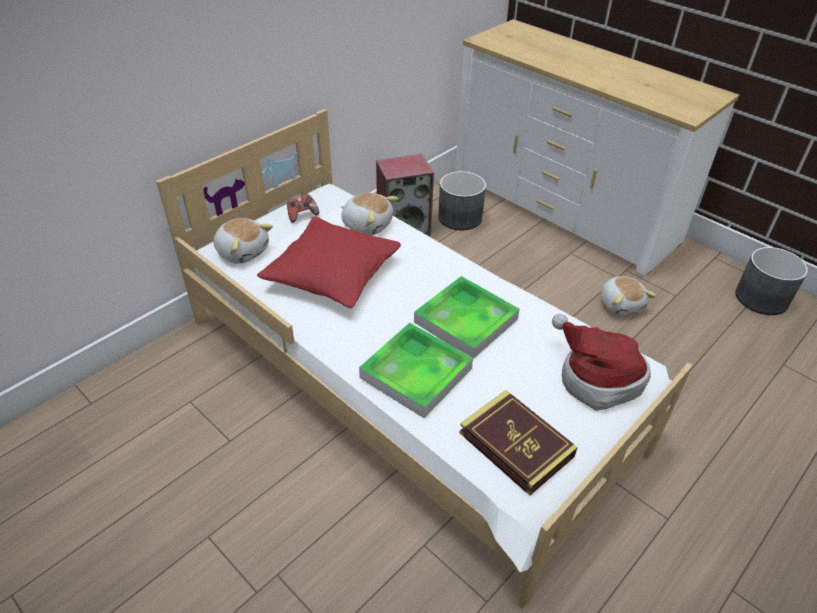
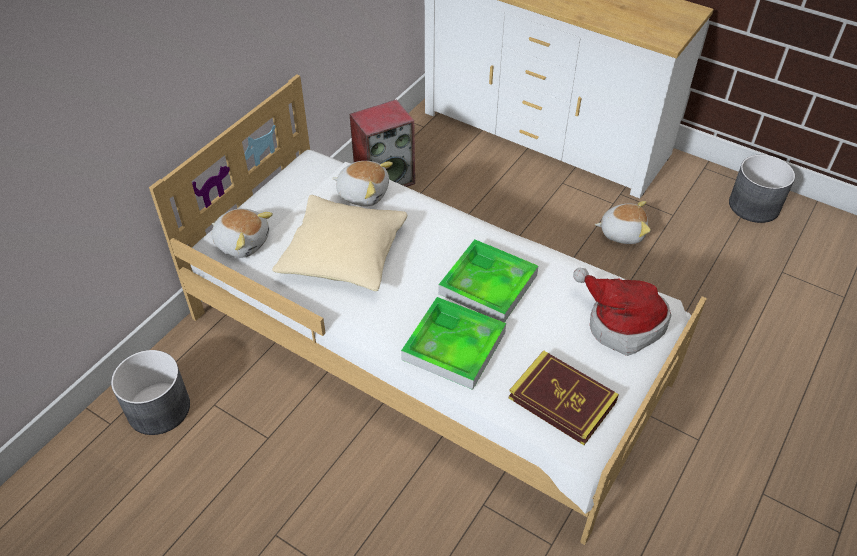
camera: 10 degrees left, 5 degrees up
red pillow [257,216,401,308] -> beige pillow [272,195,408,291]
game controller [287,194,319,223] -> none
grey planter [438,171,486,230] -> grey planter moved to [111,350,190,435]
plush toy [601,276,656,315] -> plush toy turned 60 degrees counterclockwise [595,201,651,244]

